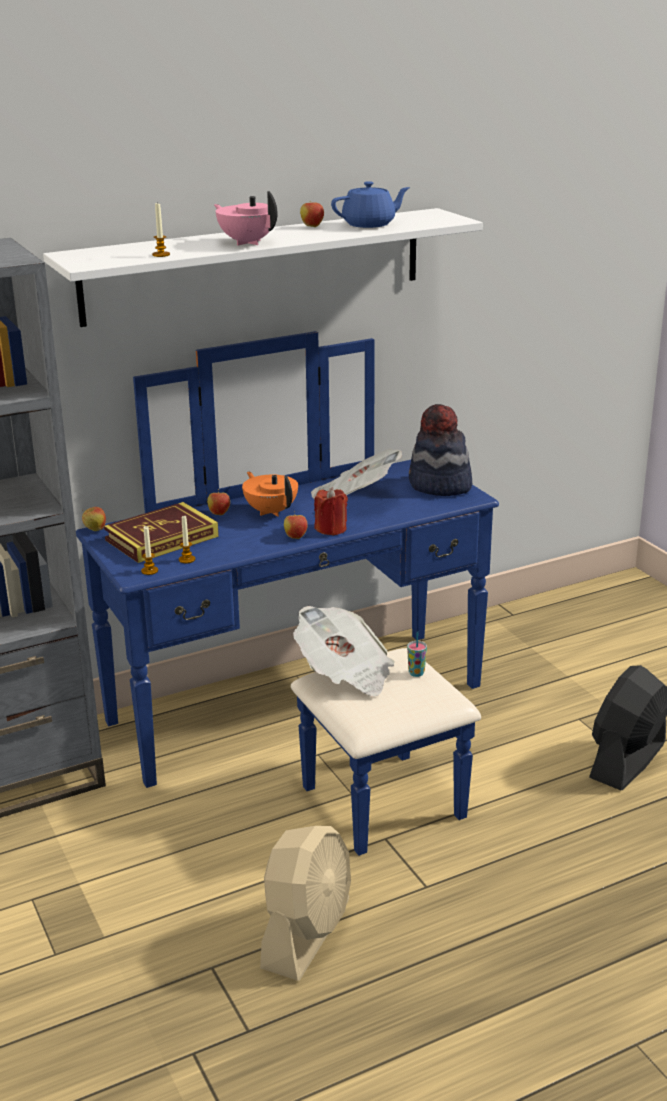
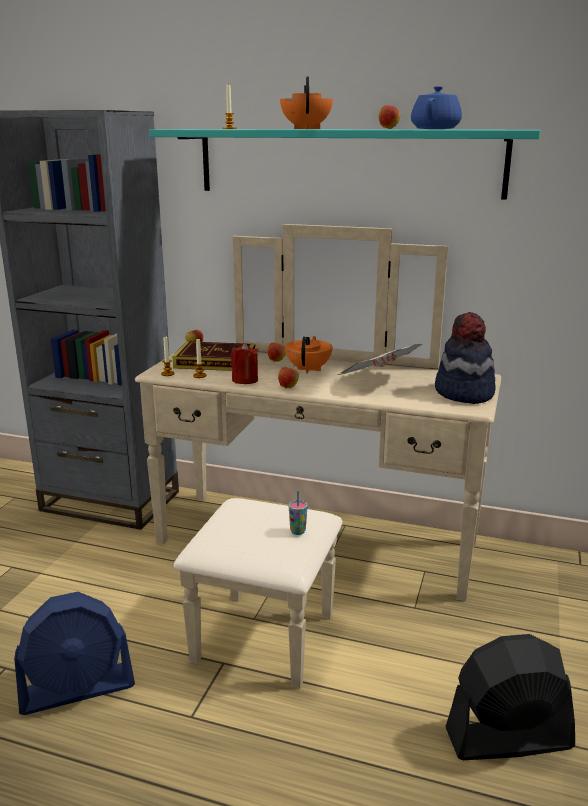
camera: 45 degrees right, 5 degrees down
white shelf [43,208,483,327] -> turquoise shelf [149,129,541,200]
blue dresser [76,331,499,856] -> beige dresser [135,224,501,689]
pink teapot [214,191,277,245] -> orange teapot [280,76,333,129]
beige fan [260,826,351,981] -> blue fan [14,592,135,715]
newspaper [293,606,395,697] -> none
red candle [314,487,348,536] -> red candle moved to [231,343,258,384]
blue teapot [331,181,410,228] -> blue teapot turned 90 degrees counterclockwise [411,86,462,129]

